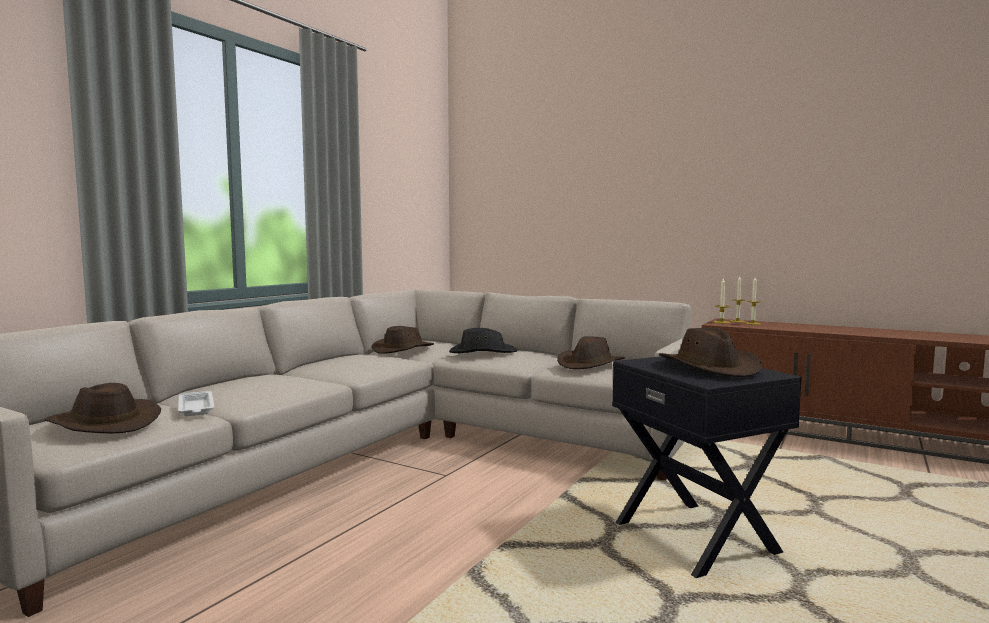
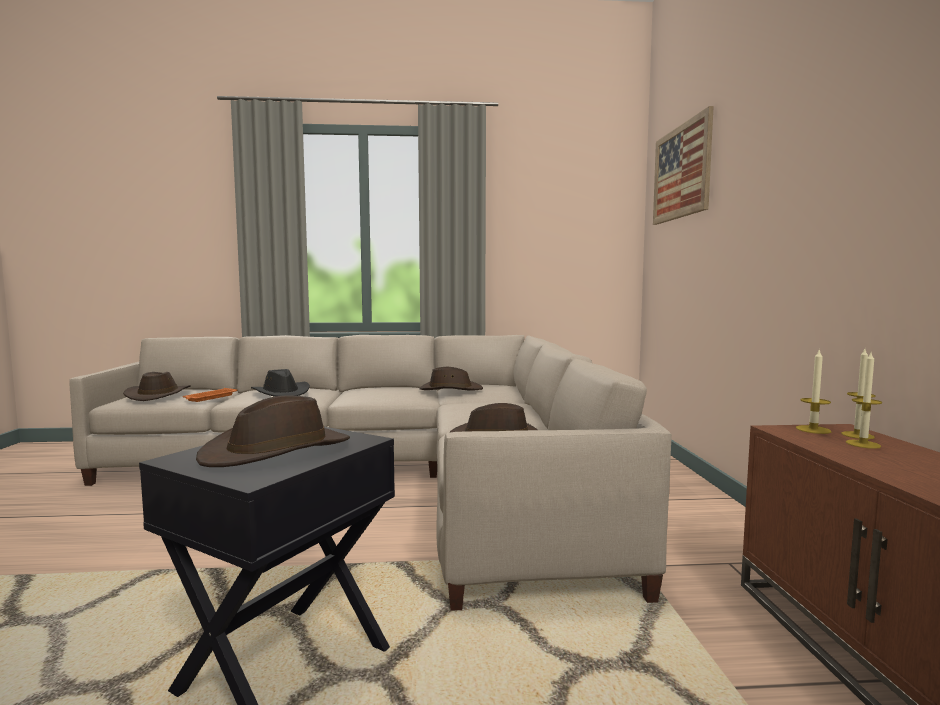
camera: 55 degrees right, 0 degrees up
white tray [178,391,214,416] -> orange tray [183,388,237,402]
black hat [449,328,518,353] -> black hat moved to [251,369,310,397]
none -> picture [653,106,714,225]

